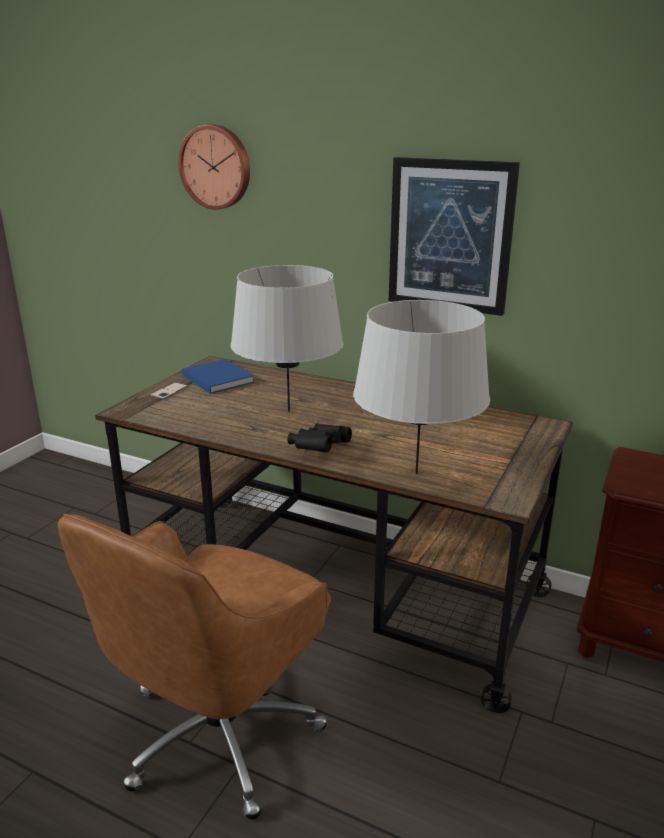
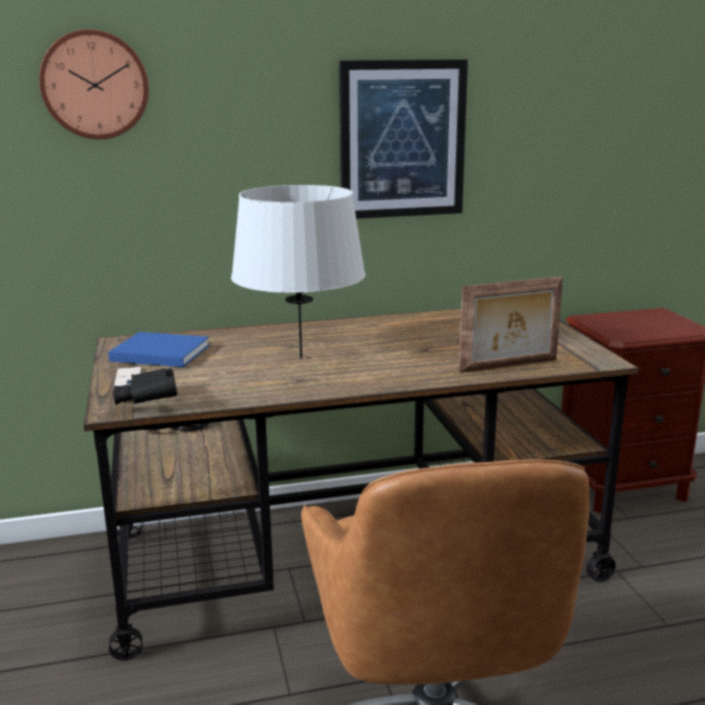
camera: 40 degrees left, 5 degrees down
black binoculars [287,423,352,452] -> black binoculars moved to [113,368,178,405]
grey table lamp [353,300,490,474] -> picture frame [459,276,563,373]

